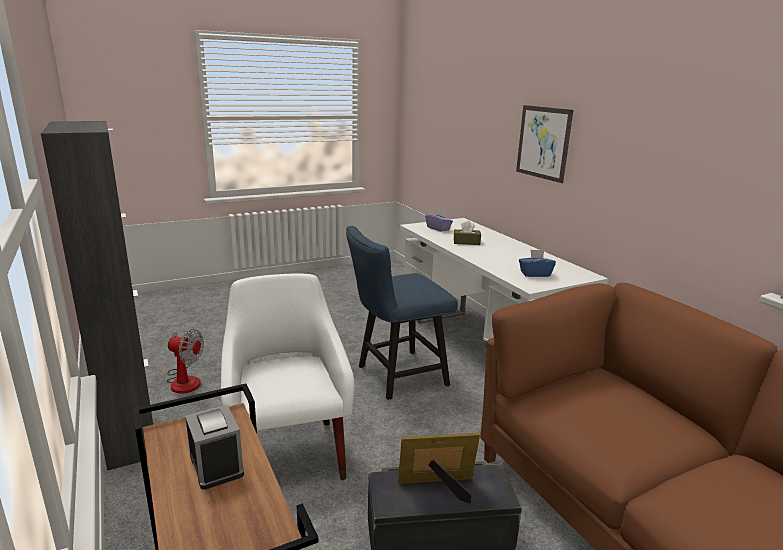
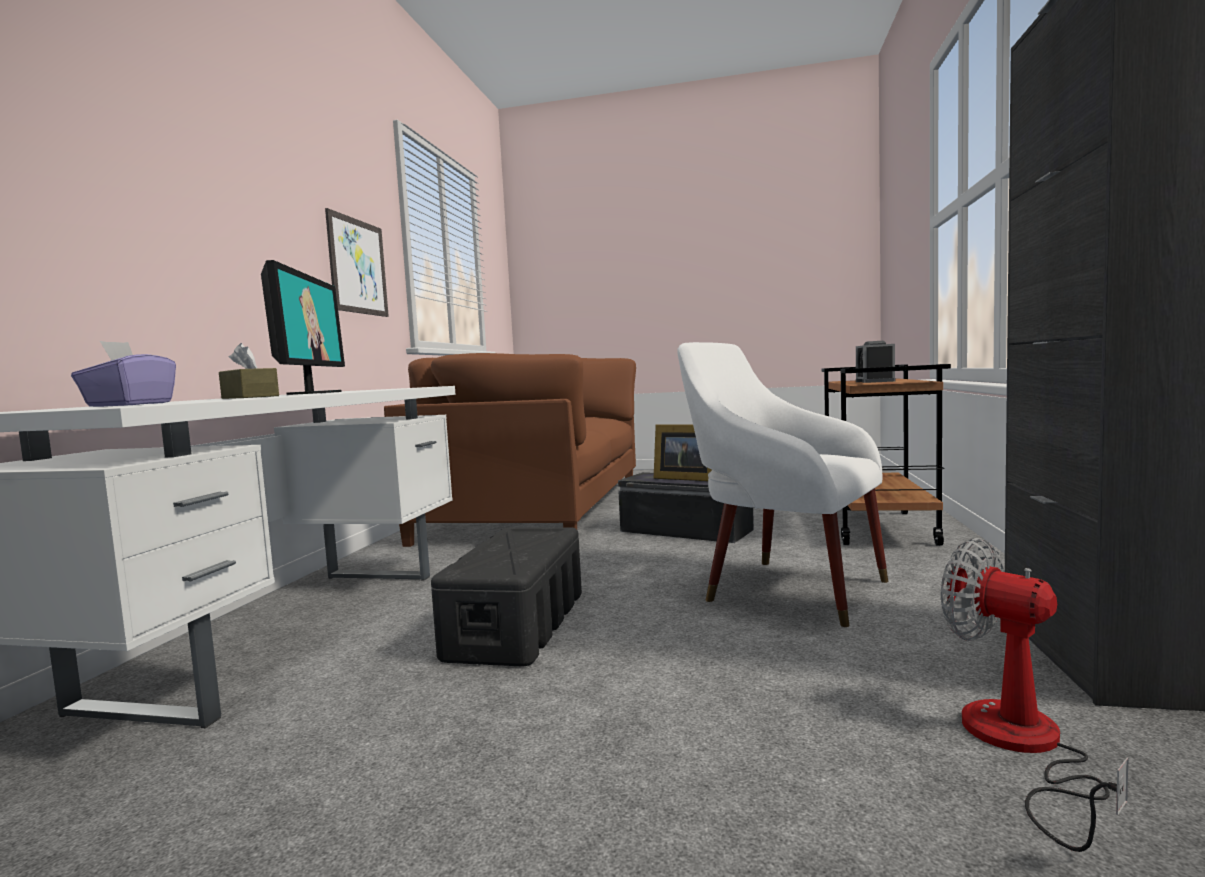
camera: 140 degrees left, 15 degrees down
white armchair [221,273,354,480] -> white armchair turned 105 degrees clockwise [677,342,888,627]
blue chair [346,226,458,400] -> black storage box [431,527,582,666]
picture [516,105,573,183] -> picture moved to [325,208,389,317]
blue tissue box [519,249,556,277] -> none
none -> monitor [261,260,345,395]

